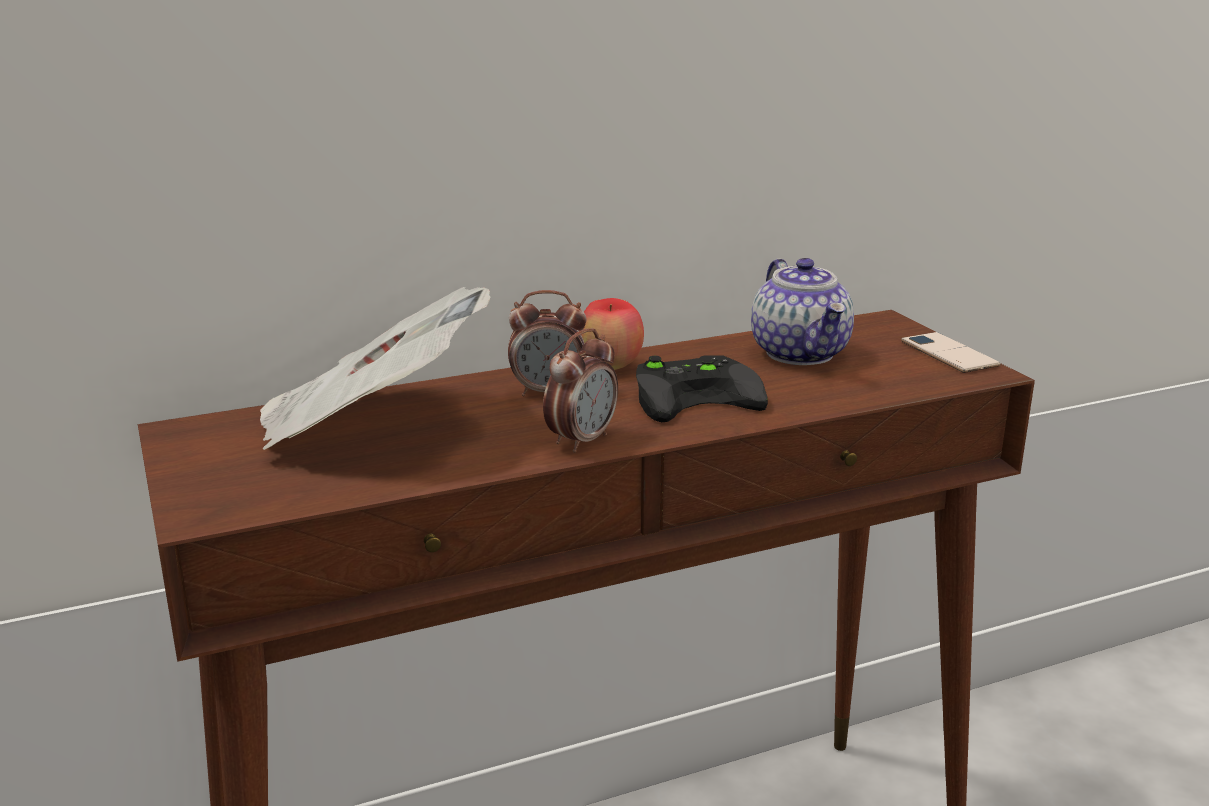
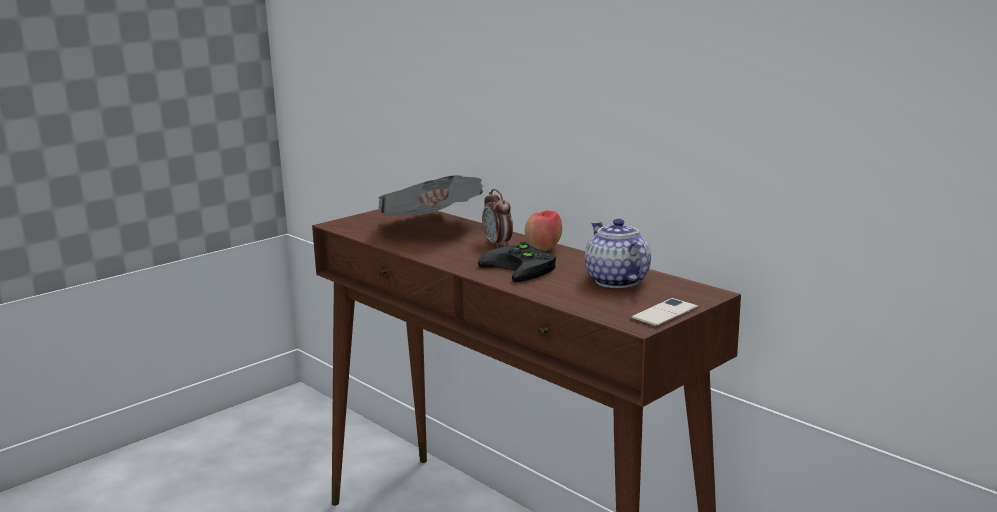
camera: 70 degrees right, 5 degrees down
alarm clock [543,328,618,453] -> none
teapot [751,258,854,365] -> teapot turned 105 degrees clockwise [584,218,651,288]

